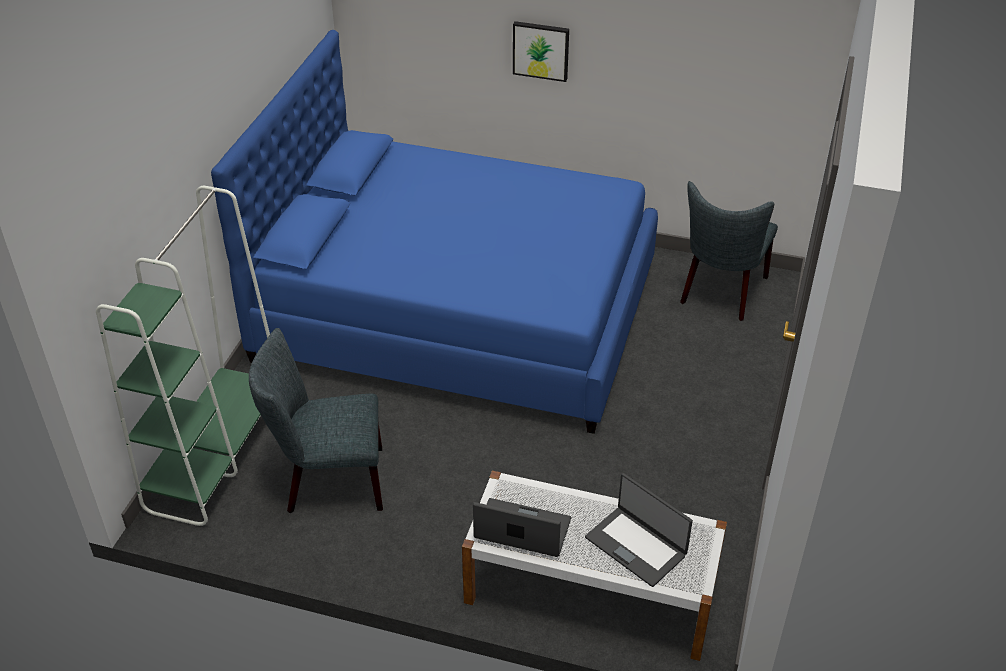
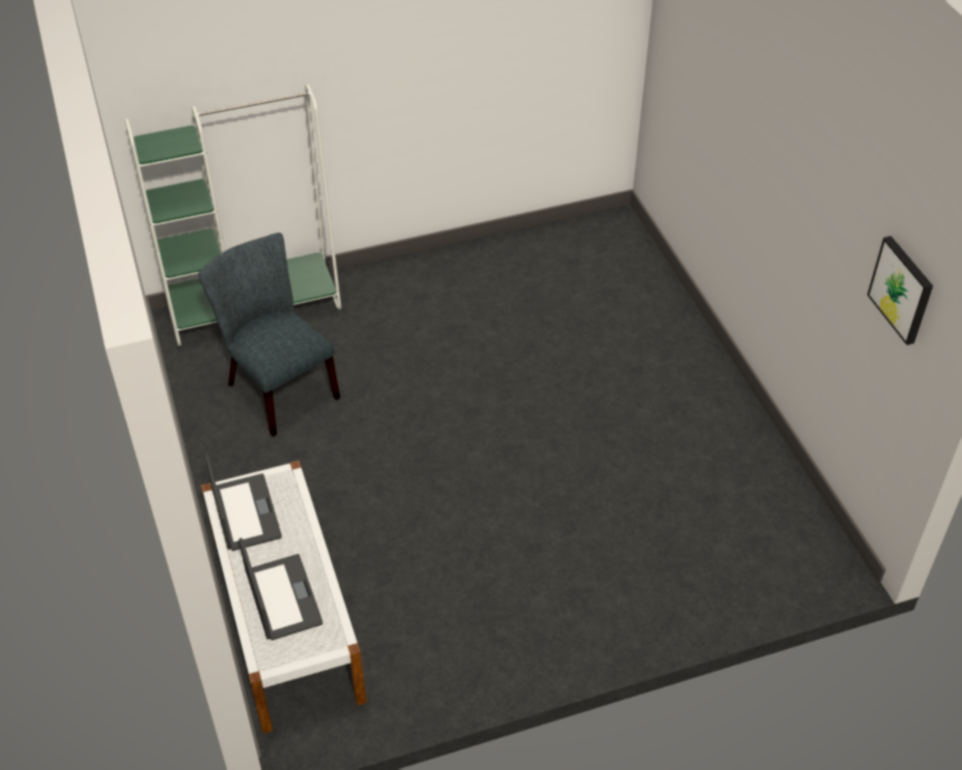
camera: 55 degrees right, 5 degrees up
blue bed [211,30,658,434] -> none
picture [513,21,569,82] -> picture moved to [867,236,933,345]
laptop [585,473,693,587] -> laptop turned 150 degrees clockwise [239,538,323,640]
grey chair [680,181,778,321] -> none

